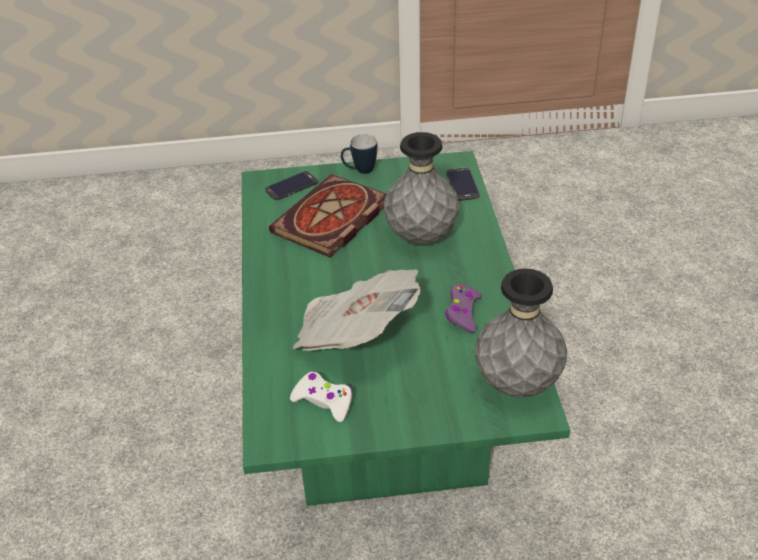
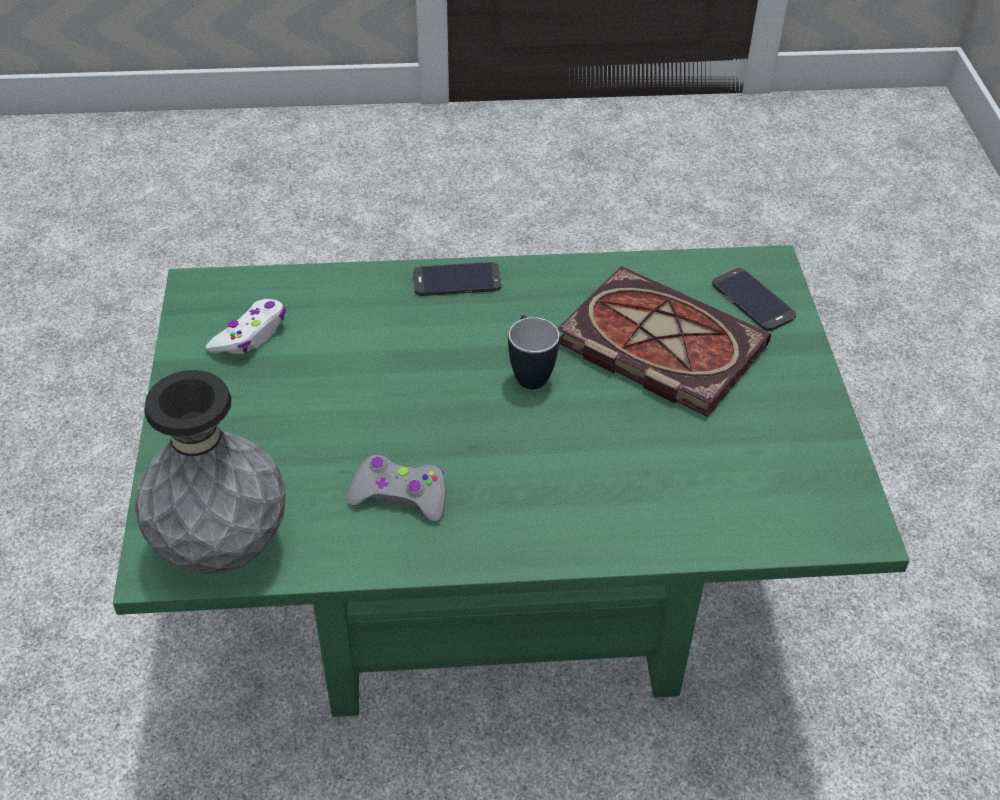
camera: 90 degrees right, 5 degrees up
newspaper [292,269,421,351] -> none
mug [341,134,377,174] -> mug moved to [508,315,559,389]
grey vase [384,132,459,245] -> none
purple game controller [445,284,482,333] -> grey game controller [348,454,446,522]
phone [446,168,480,201] -> phone moved to [413,262,502,296]

